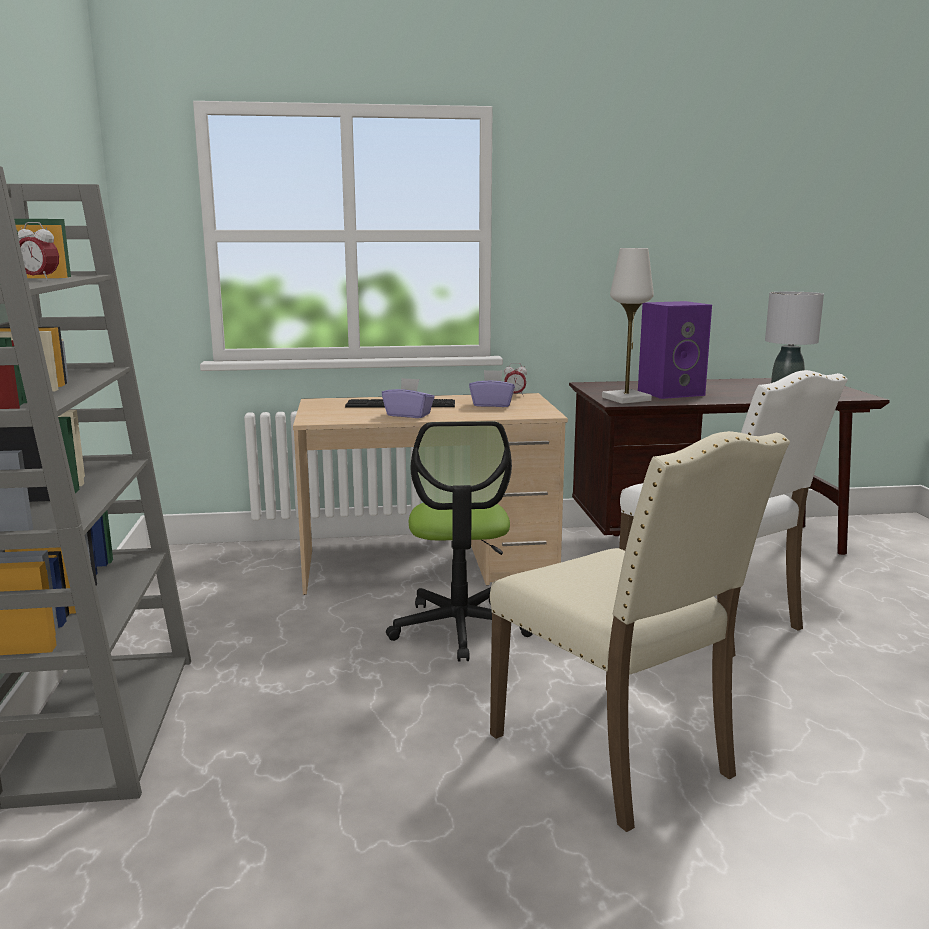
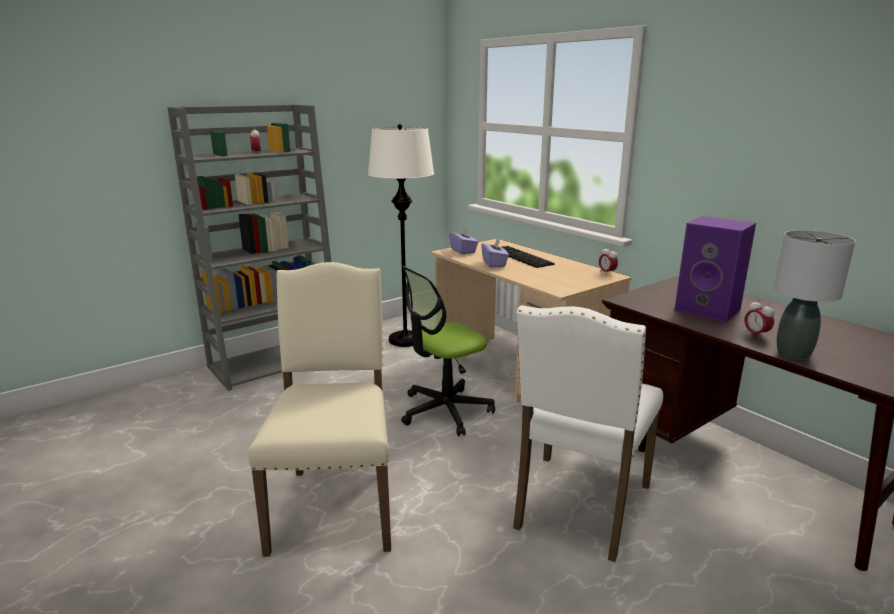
camera: 60 degrees right, 5 degrees up
purple tissue box [469,370,515,407] -> purple tissue box moved to [449,226,478,254]
beige chair [490,431,790,832] -> beige chair turned 150 degrees clockwise [248,262,391,557]
white table lamp [602,248,654,404] -> none
none -> white floor lamp [368,124,434,347]
none -> alarm clock [745,299,774,339]

